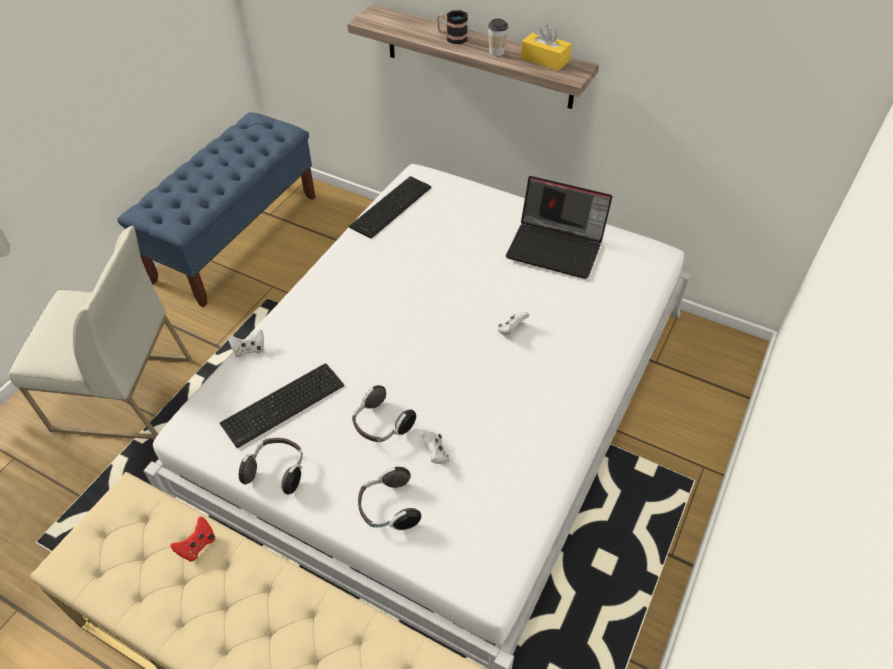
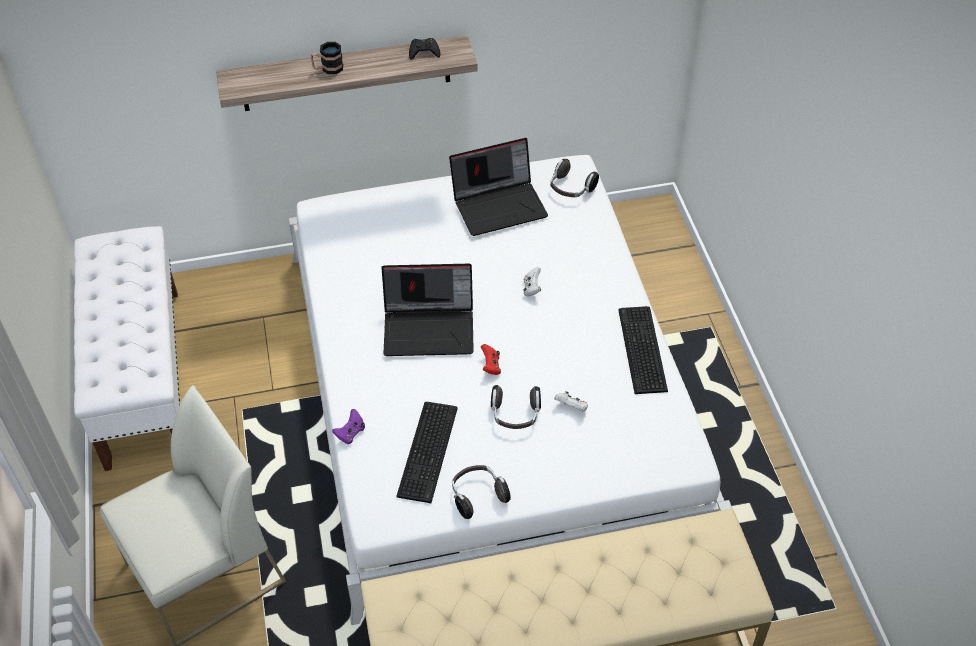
camera: 40 degrees left, 0 degrees up
blue bench [118,112,315,307] -> white bench [74,226,180,471]
red game controller [170,517,215,562] -> red game controller moved to [481,344,501,375]
white game controller [229,329,264,357] -> purple game controller [332,409,365,444]
keyboard [348,176,431,239] -> keyboard moved to [618,306,668,394]
headphones [358,467,421,530] -> headphones moved to [550,159,599,198]
cup [488,19,508,56] -> none
yellow tissue box [521,25,571,71] -> black game controller [409,38,440,60]
none -> laptop [381,264,474,356]

